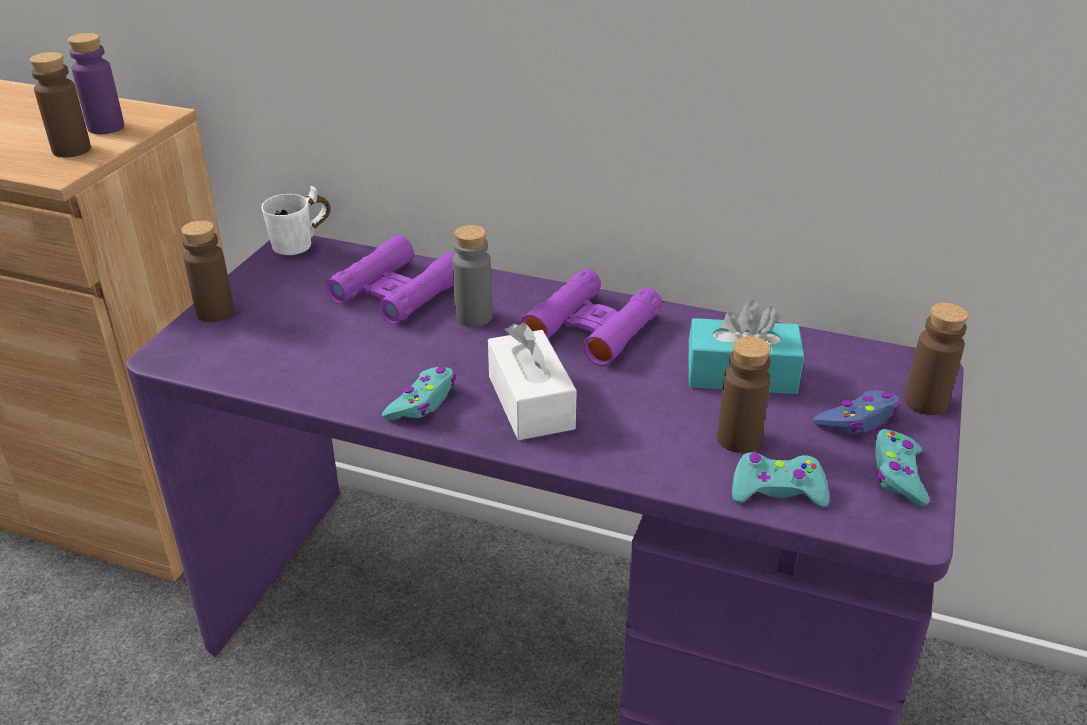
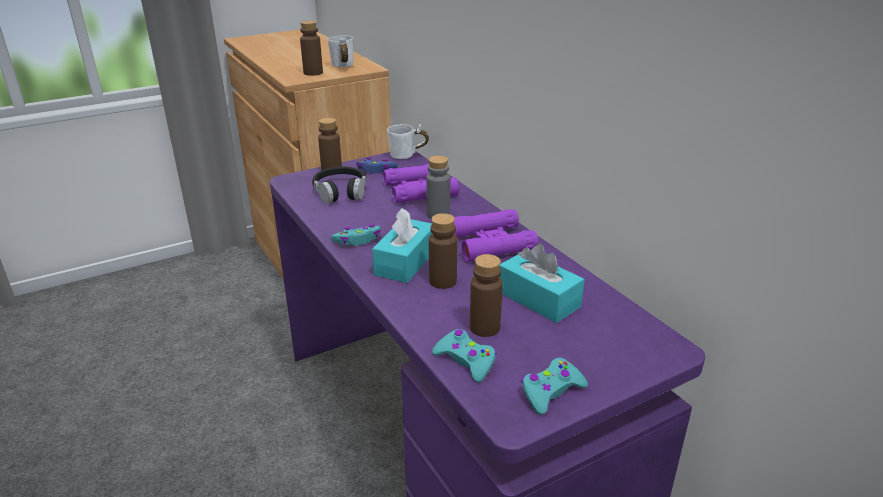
camera: 40 degrees right, 5 degrees down
purple bottle [68,33,124,134] -> white mug [328,36,353,67]
white tissue box [488,323,577,440] -> turquoise tissue box [372,208,432,283]
blue game controller [813,390,901,434] -> blue game controller moved to [356,157,398,174]
brown bottle [904,303,968,415] -> brown bottle moved to [429,213,457,289]
none -> black headphones [312,166,366,203]

